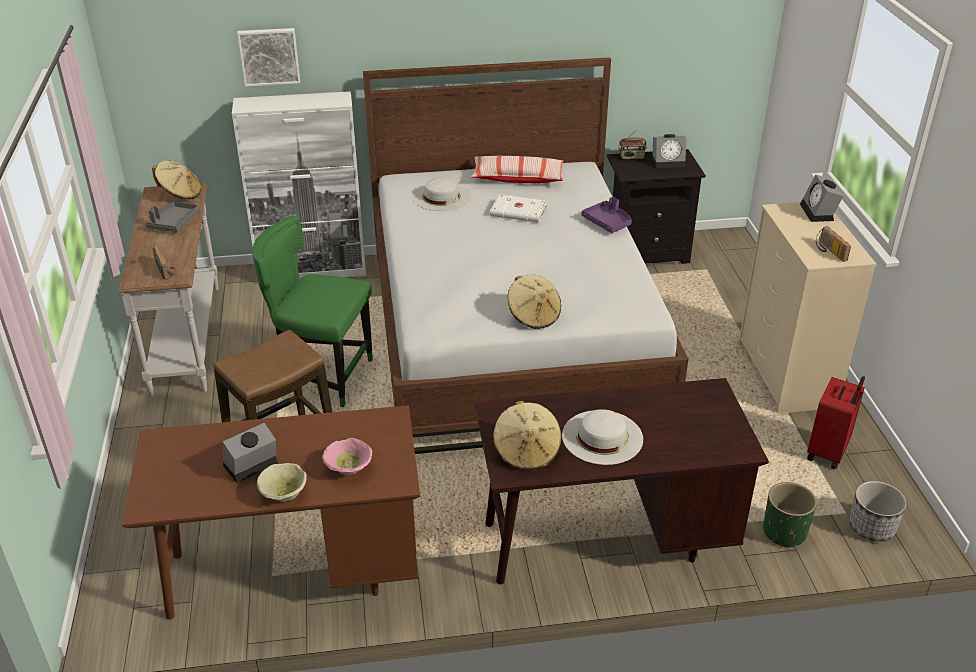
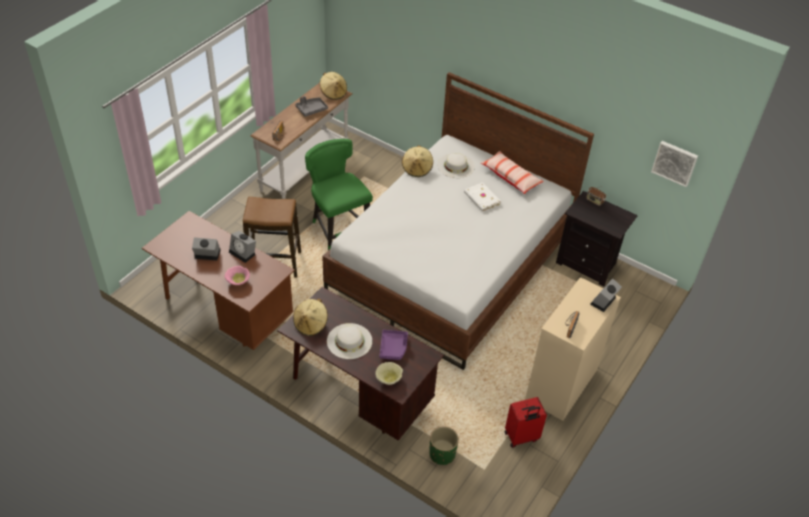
camera: 40 degrees right, 10 degrees up
white cabinet [232,91,366,284] -> none
picture [237,28,300,87] -> picture moved to [651,141,698,187]
beige bowl [257,463,307,501] -> beige bowl moved to [375,362,403,385]
beige hat [508,274,561,329] -> beige hat moved to [402,146,433,177]
purple tray [581,197,632,233] -> purple tray moved to [379,330,408,360]
alarm clock [652,134,686,168] -> alarm clock moved to [229,231,256,263]
planter [849,481,907,541] -> none

